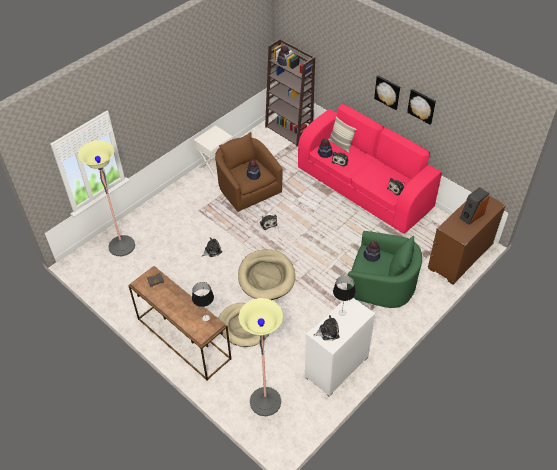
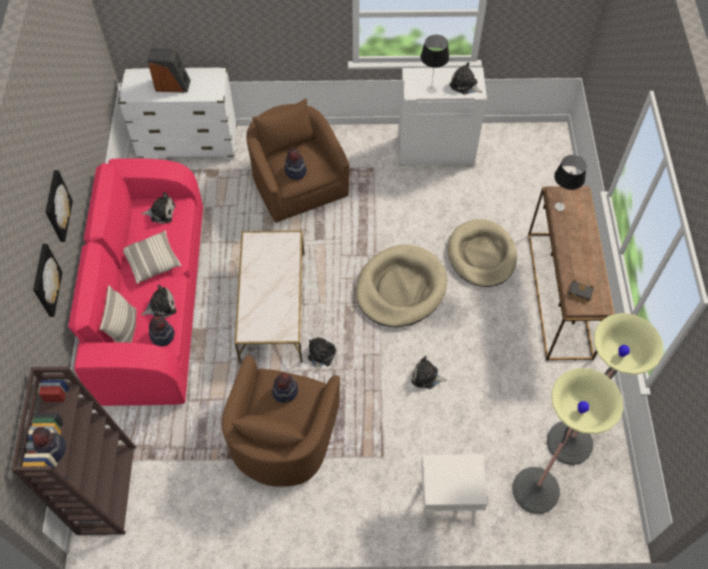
camera: 135 degrees left, 10 degrees up
white nightstand [194,125,233,178] -> white nightstand moved to [421,454,488,527]
floor lamp [238,298,283,416] -> floor lamp moved to [547,313,663,465]
green armchair [347,231,422,308] -> brown armchair [246,99,349,223]
picture [407,89,436,124] -> picture moved to [33,244,63,317]
brown dresser [428,196,506,285] -> white dresser [119,67,237,159]
none -> pillow [124,230,182,284]
none -> white coffee table [235,231,304,364]

